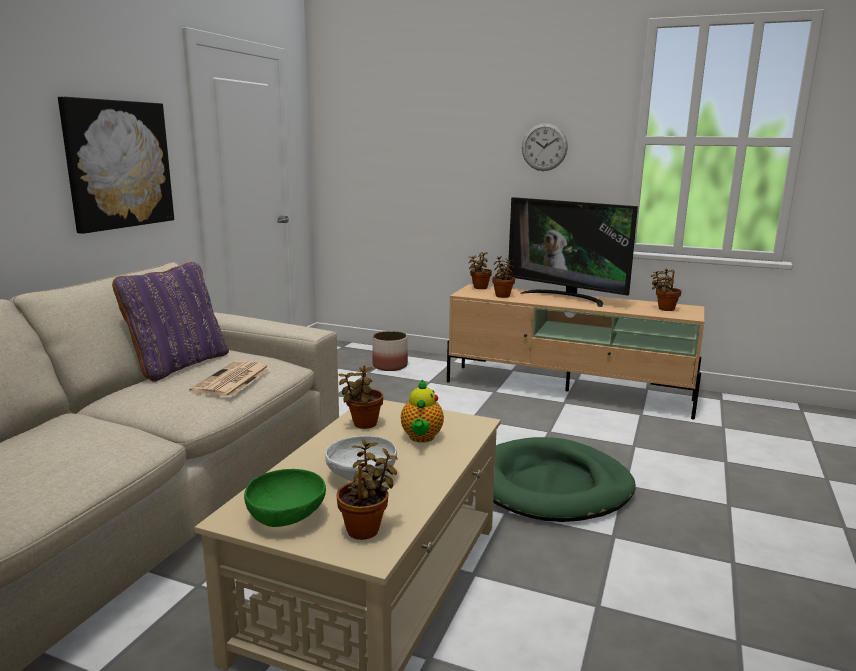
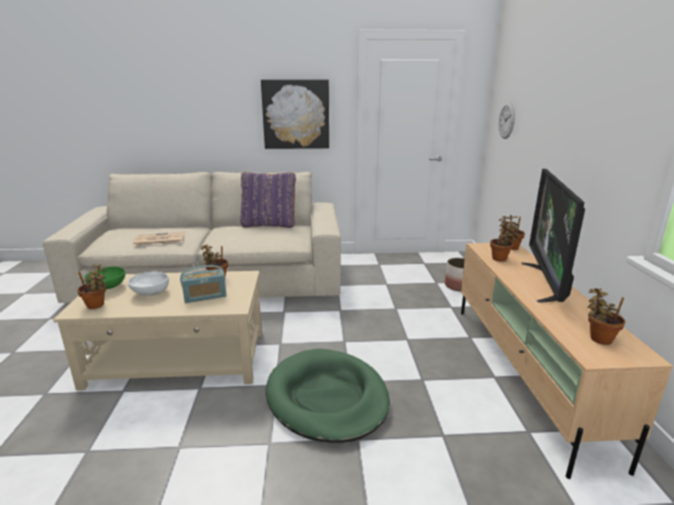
camera: 65 degrees right, 5 degrees up
newspaper [189,361,270,397] -> newspaper moved to [133,232,184,246]
teapot [401,380,444,443] -> radio [180,265,227,303]
wall clock [522,123,568,171] -> wall clock moved to [499,103,515,139]

